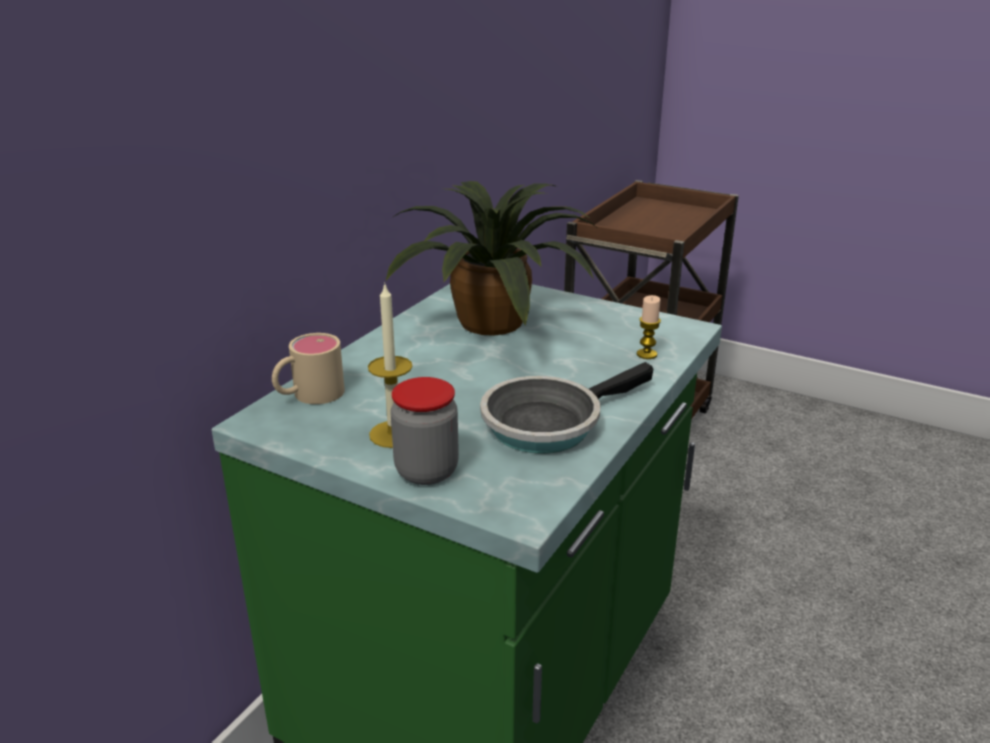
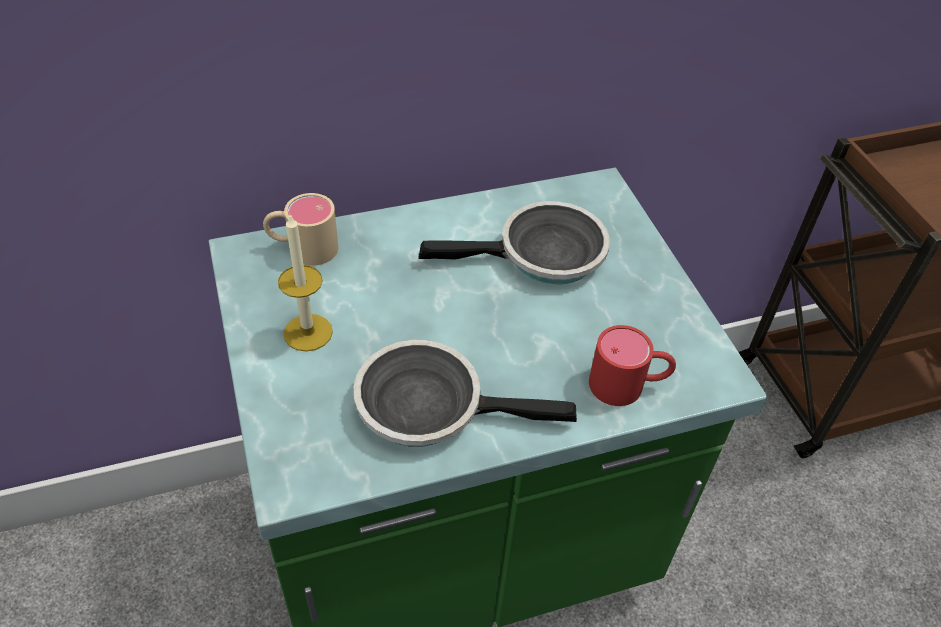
camera: 40 degrees right, 20 degrees up
potted plant [386,181,596,336] -> frying pan [419,201,610,284]
jar [391,377,459,485] -> none
candle [637,295,661,359] -> red mug [589,325,676,406]

